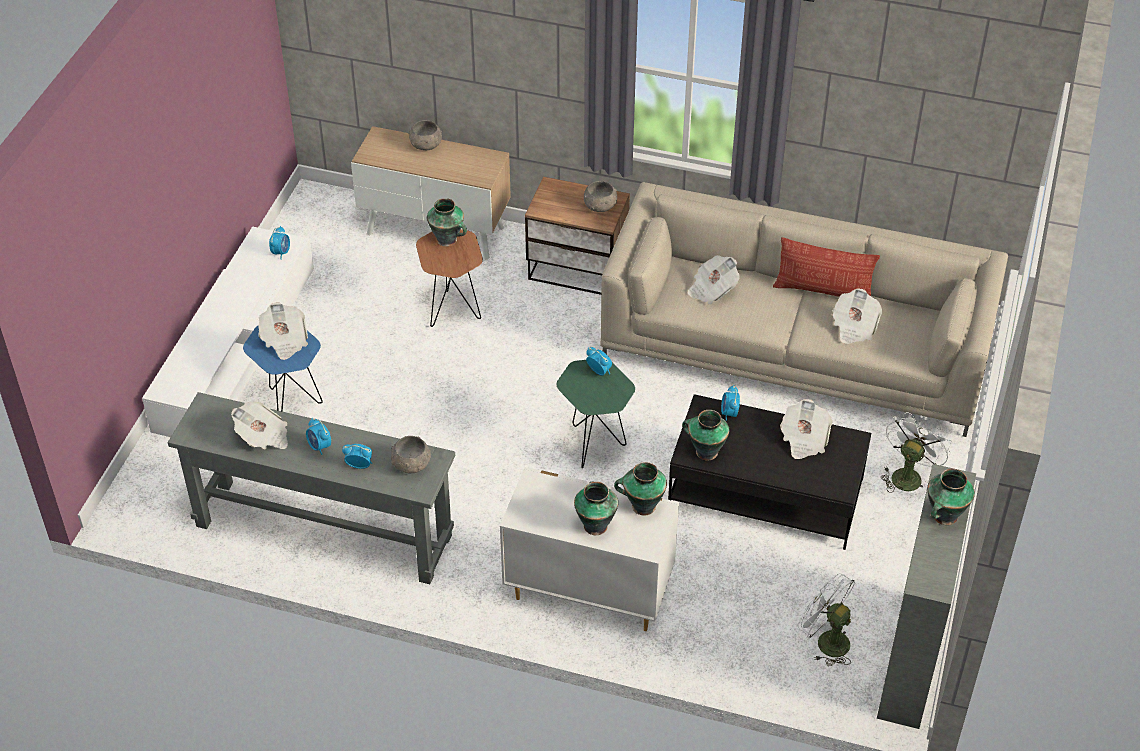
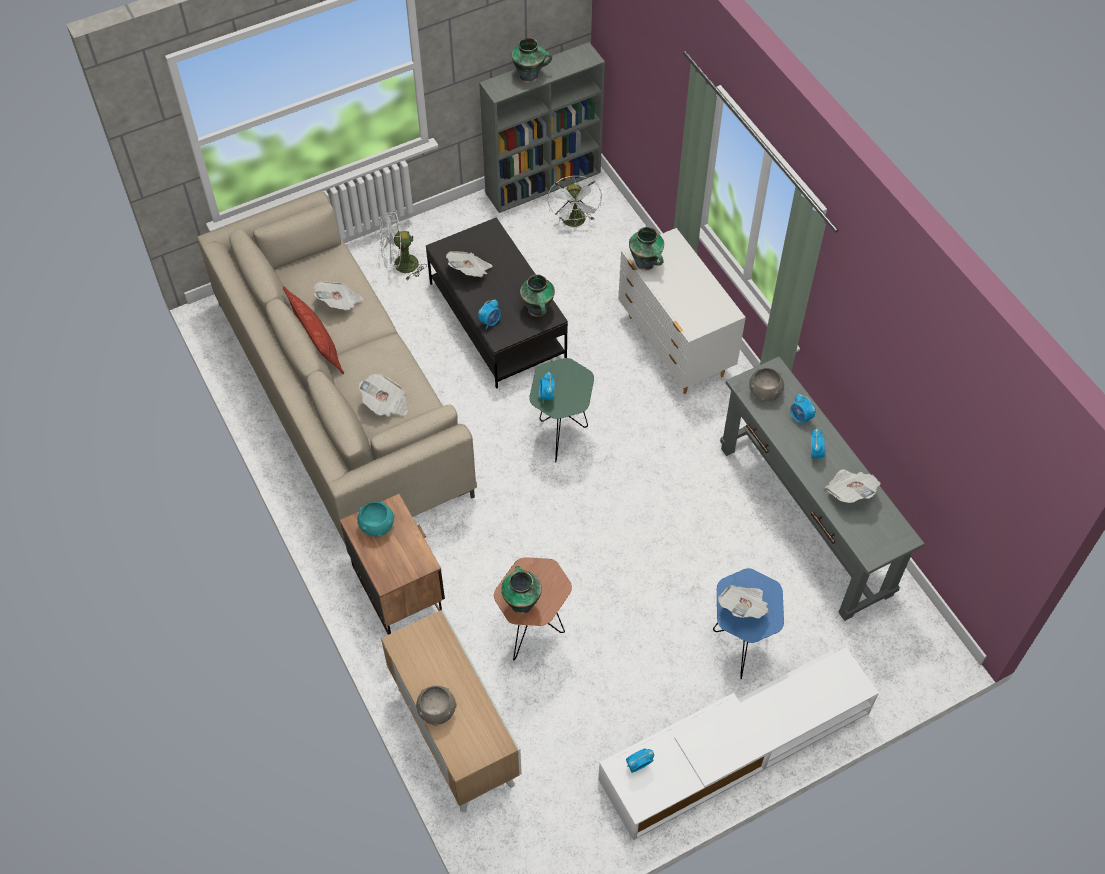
camera: 135 degrees left, 10 degrees up
vase [574,481,618,535] -> none
grey bowl [584,181,617,212] -> turquoise bowl [357,502,395,537]

